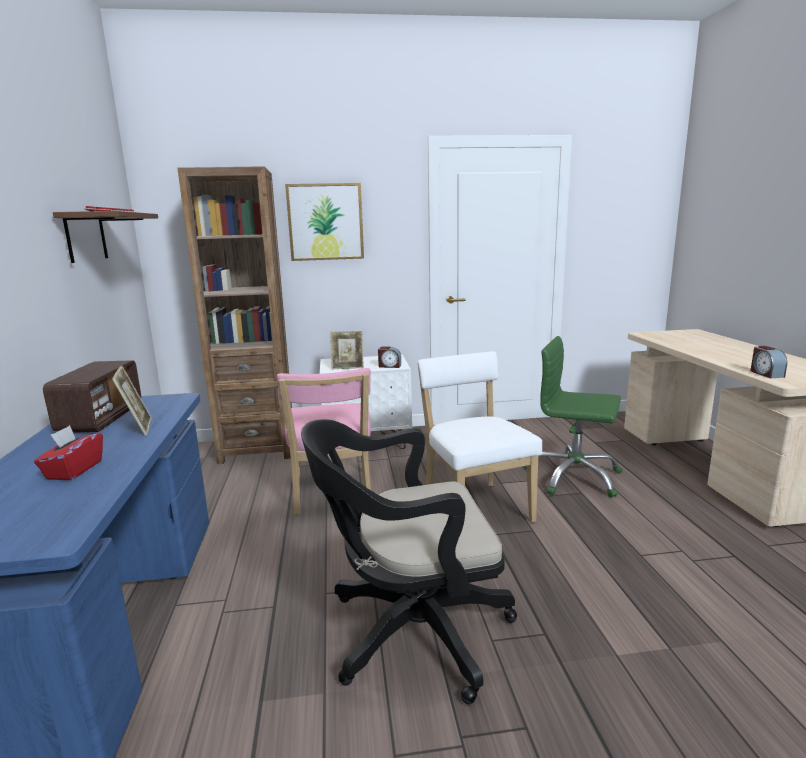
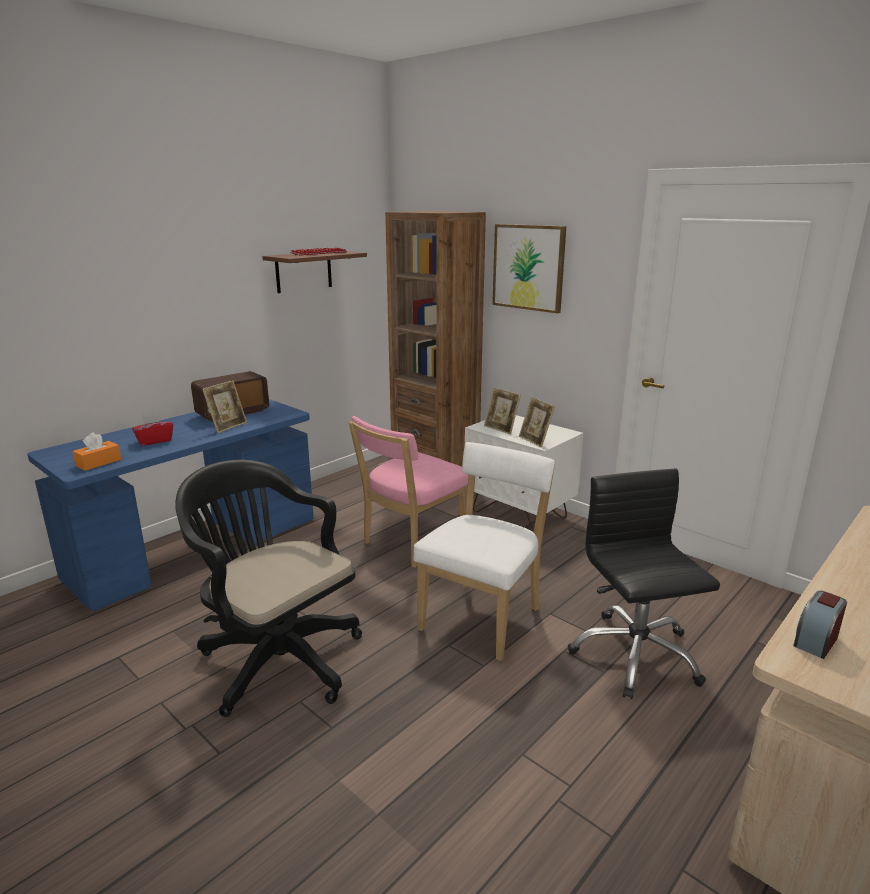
camera: 50 degrees right, 5 degrees up
alarm clock [378,346,401,368] -> picture frame [519,396,555,448]
green office chair [525,336,622,498] -> black office chair [568,469,720,699]
none -> orange tissue box [72,433,121,471]

